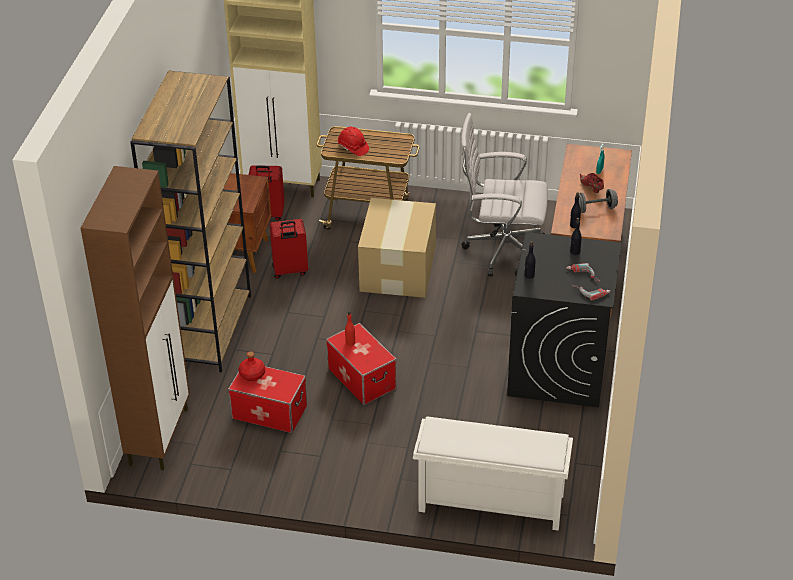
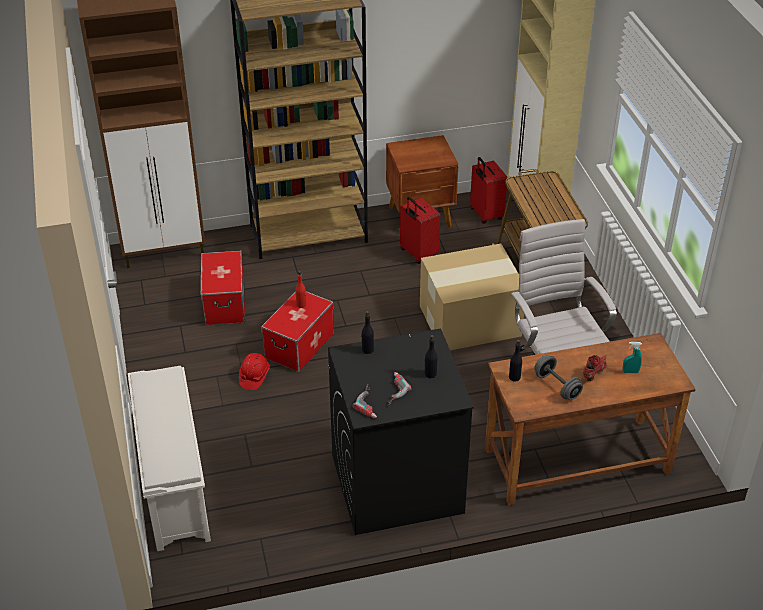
camera: 65 degrees right, 0 degrees up
red bottle [239,351,265,381] -> none
red hard hat [338,127,369,156] -> red hard hat moved to [239,353,270,390]

